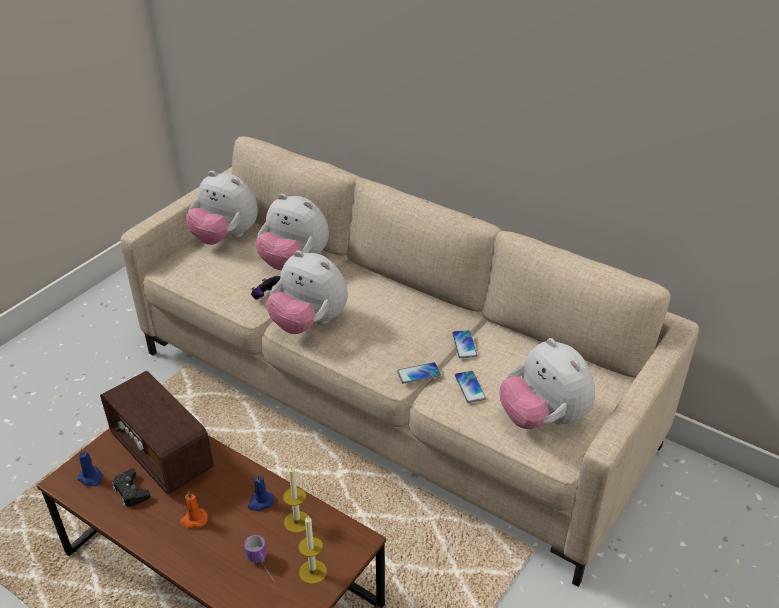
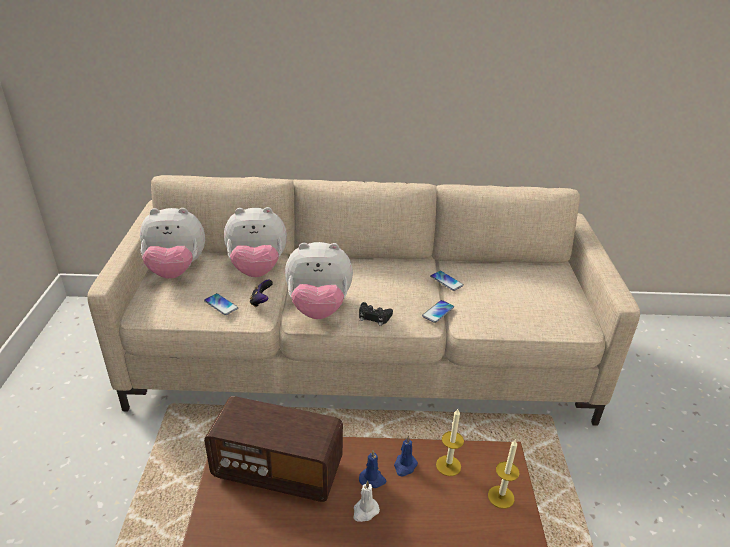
camera: 35 degrees left, 5 degrees down
blue candle [78,448,102,486] -> blue candle moved to [359,450,387,488]
black game controller [112,468,150,507] -> black game controller moved to [359,302,393,326]
orange candle [180,490,208,528] -> white candle [353,480,380,522]
mug [244,535,273,580] -> none
phone [455,371,486,403] -> phone moved to [204,293,238,315]
plush toy [500,338,595,429] -> none

